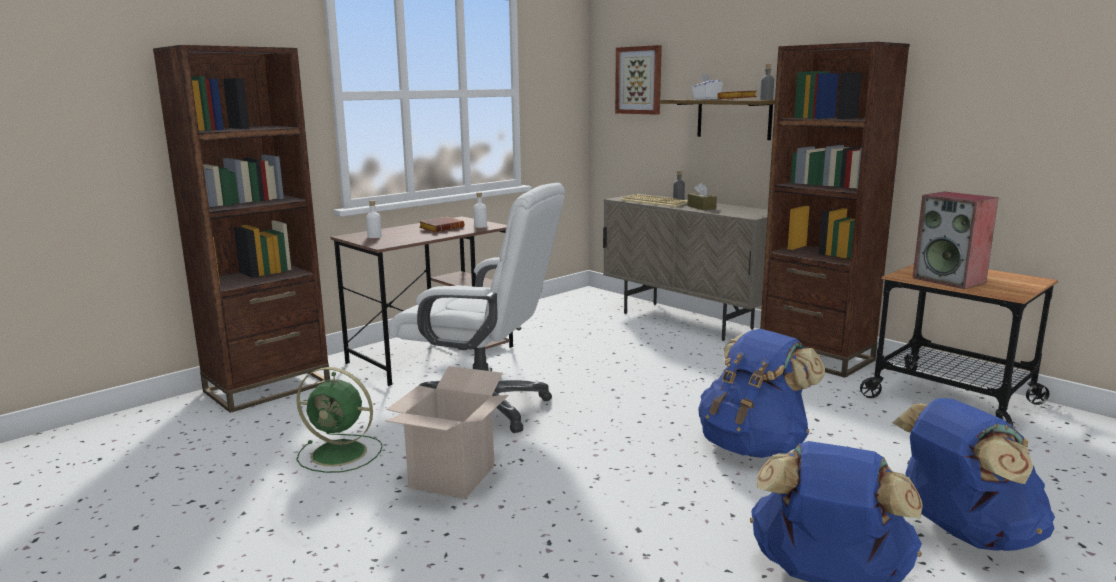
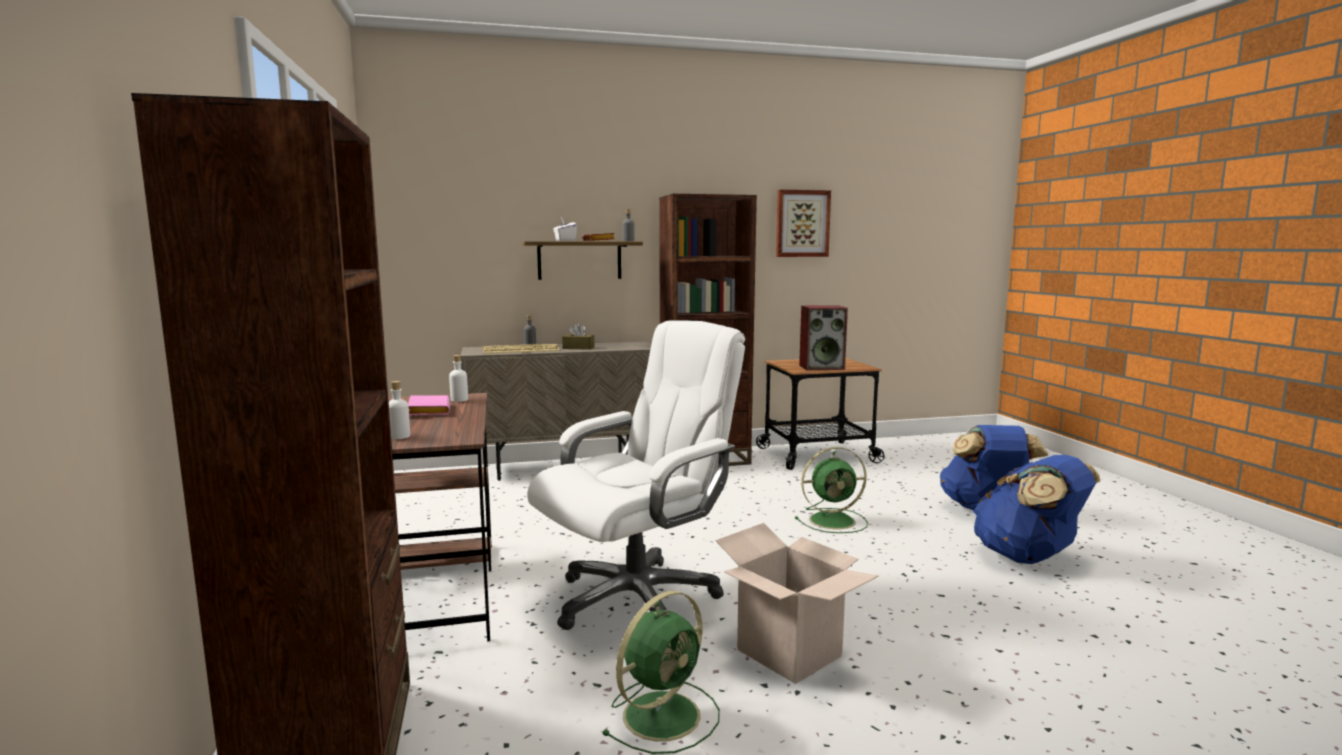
camera: 60 degrees left, 5 degrees down
brown book [419,217,464,232] -> pink book [408,395,450,415]
picture [615,45,662,115] -> picture moved to [776,189,831,257]
blue backpack [698,329,825,458] -> green fan [795,447,868,533]

